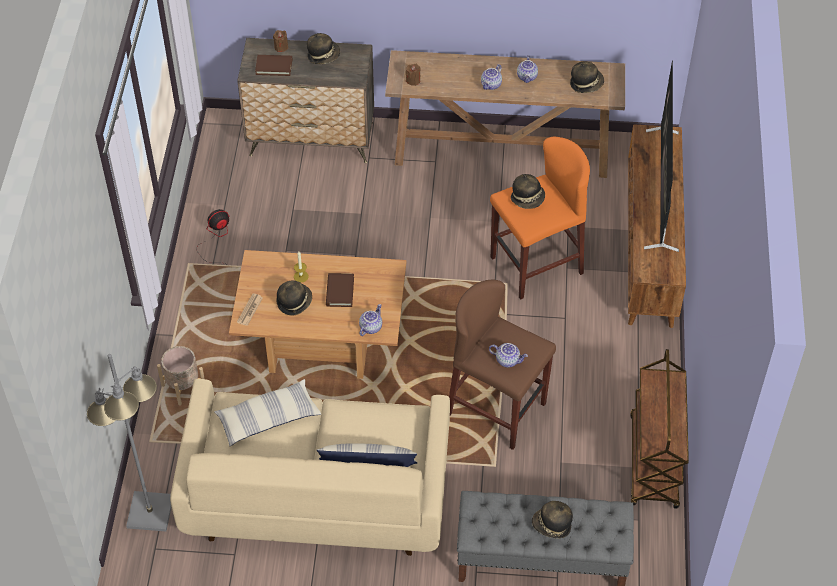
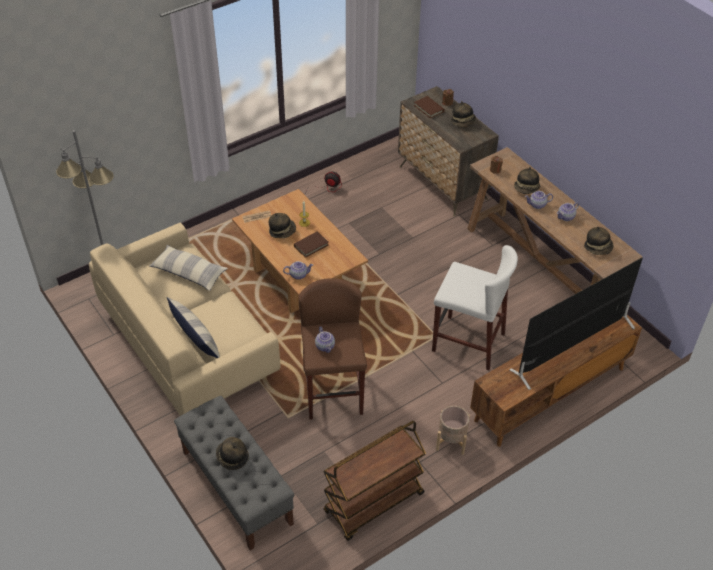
camera: 50 degrees right, 5 degrees down
beige planter [157,346,205,406] -> beige planter moved to [436,406,470,455]
orange stool [490,137,590,300] -> white stool [432,245,518,370]
hat [511,174,545,209] -> hat moved to [514,167,540,194]

